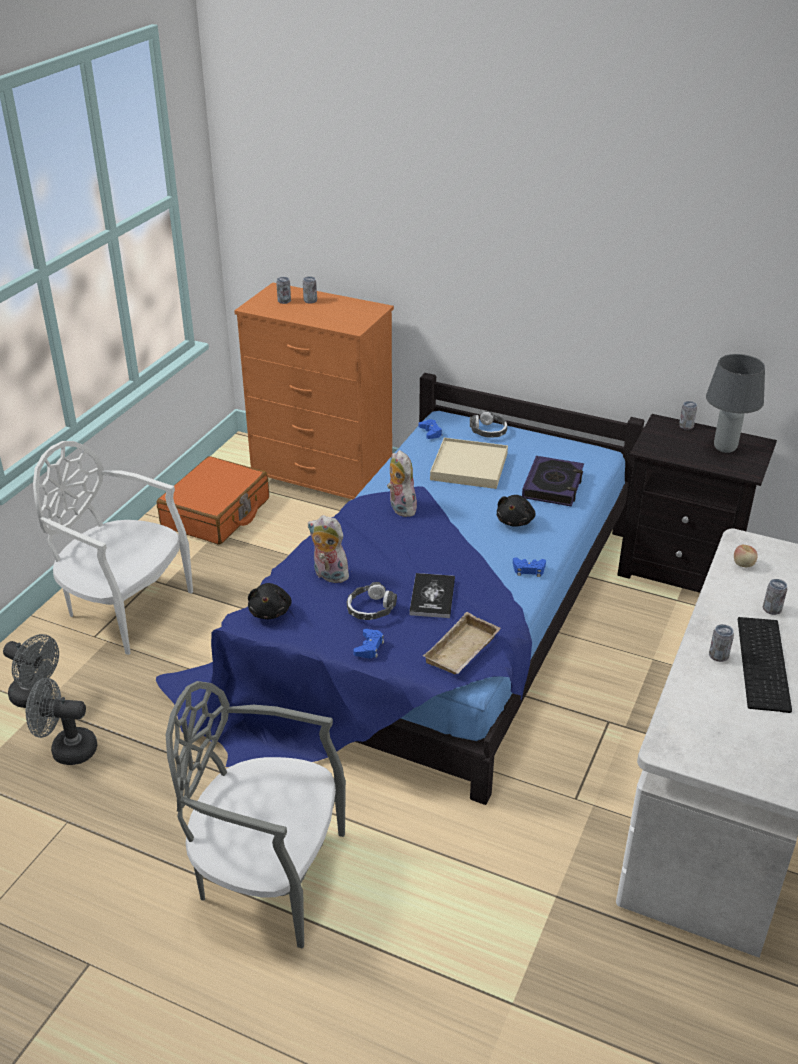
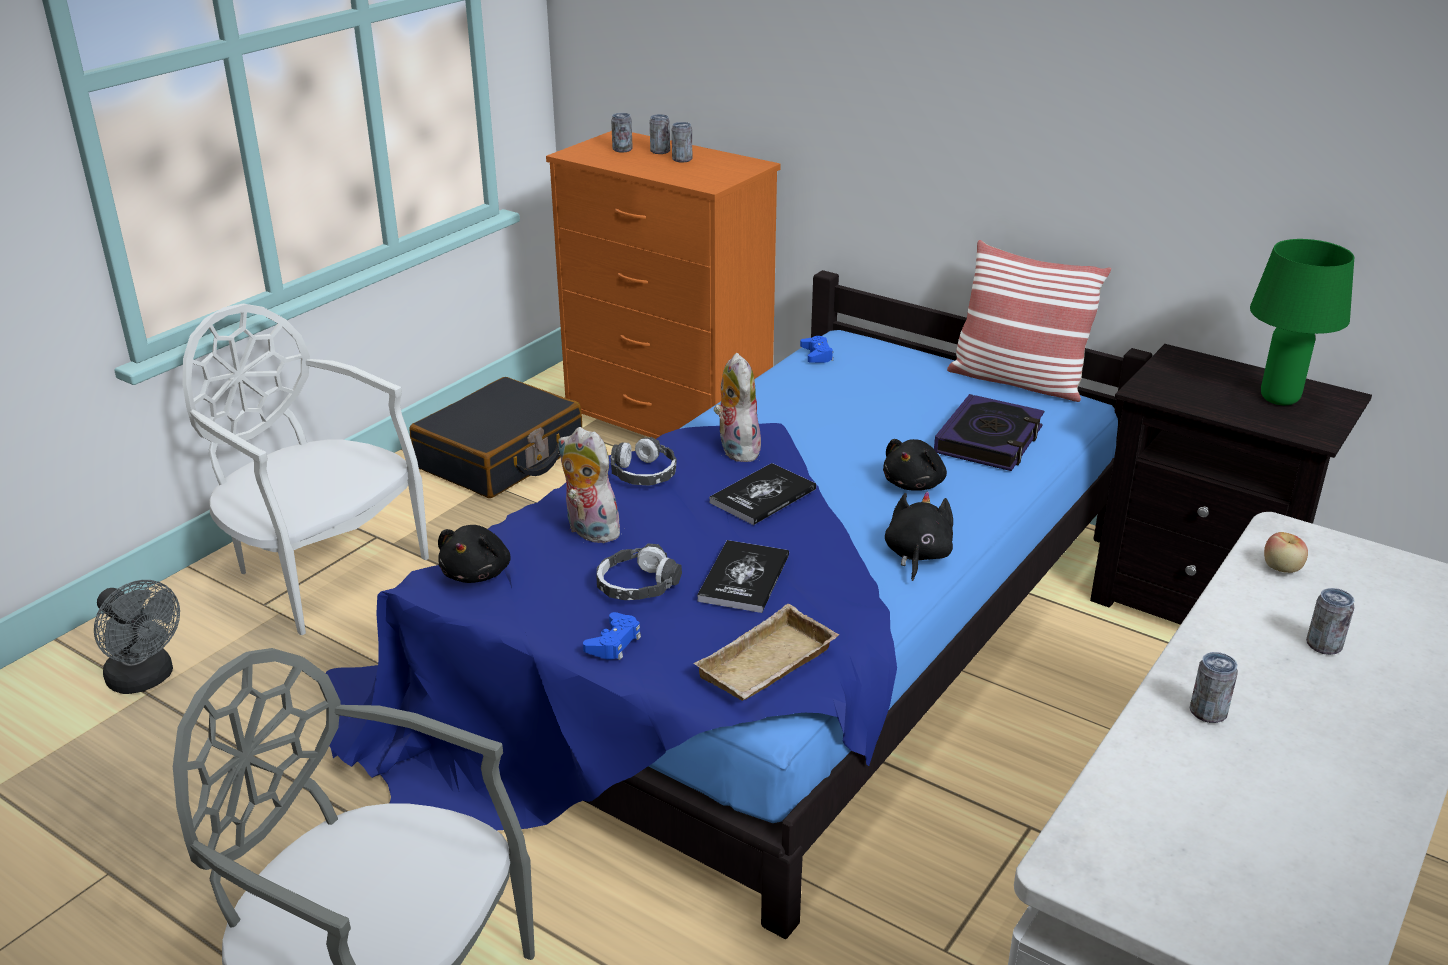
camera: 10 degrees right, 5 degrees down
grey fan [26,678,97,765] -> none
orange suitcase [157,456,269,545] -> black suitcase [409,377,582,498]
beige tray [430,438,508,489] -> none
headphones [470,411,508,438] -> headphones moved to [611,437,677,486]
blue game controller [513,557,546,577] -> black plush toy [885,492,953,581]
can [679,401,697,430] -> can moved to [672,122,692,162]
grey table lamp [706,354,765,453] -> green table lamp [1250,239,1354,405]
keyboard [738,617,792,713] -> none
none -> book [709,463,816,525]
none -> pillow [947,240,1111,402]

